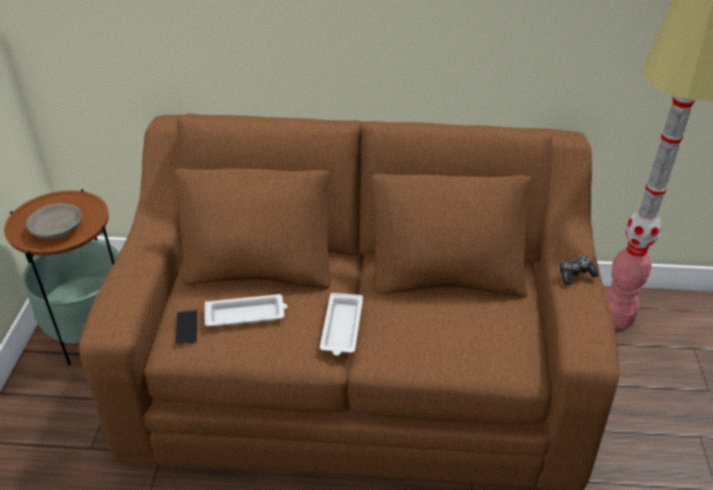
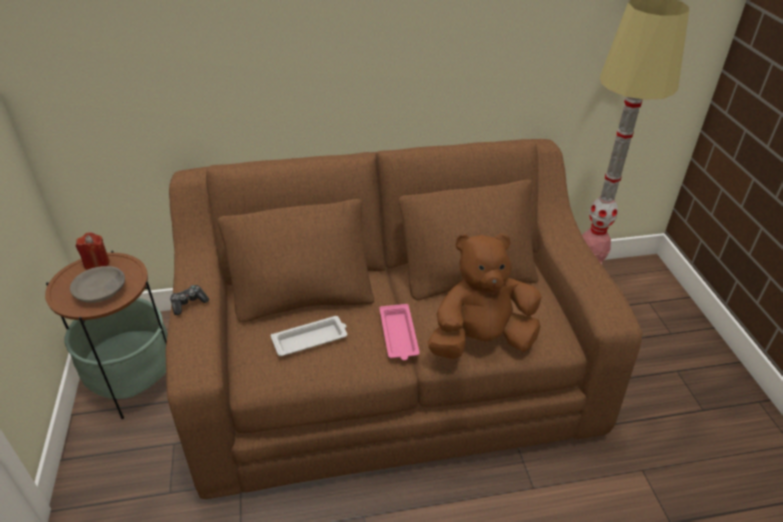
camera: 15 degrees left, 0 degrees up
phone [176,310,197,344] -> none
white tray [320,293,363,356] -> pink tray [380,304,420,360]
game controller [560,256,599,285] -> game controller moved to [170,285,209,315]
none -> red candle [76,232,110,270]
none -> brown plush toy [427,233,542,359]

